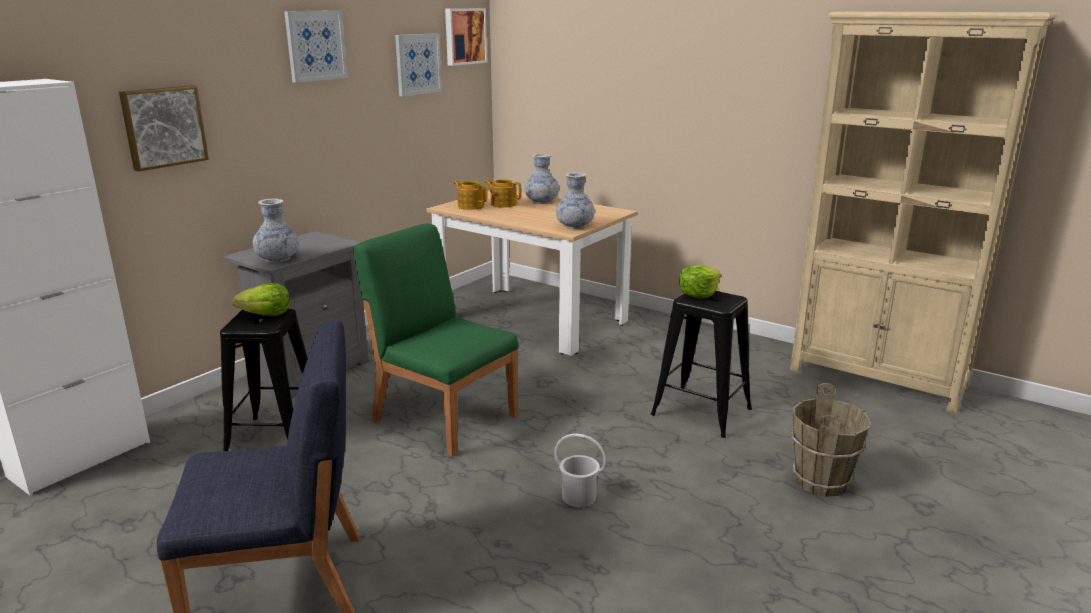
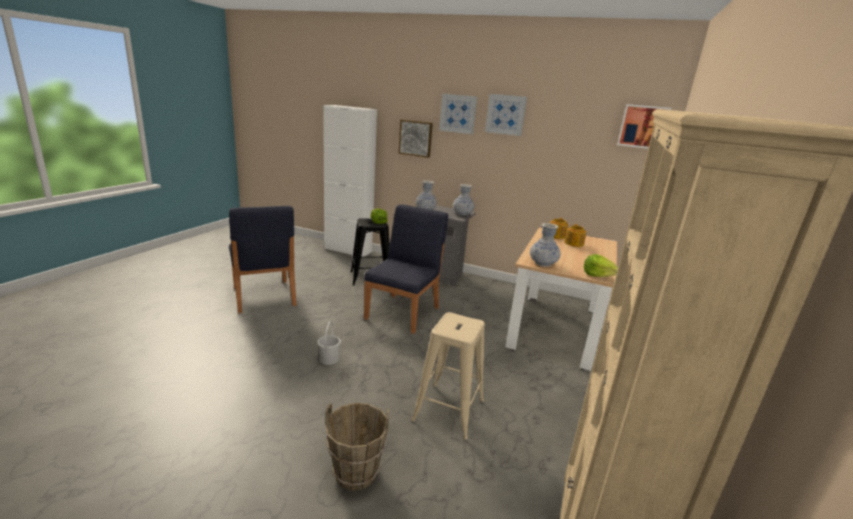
camera: 75 degrees right, 0 degrees up
green chair [353,223,519,457] -> blue chair [364,204,448,334]
picture [395,33,442,96] -> picture moved to [439,94,477,134]
vase [525,154,559,204] -> vase moved to [453,184,474,216]
black stool [651,291,752,438] -> beige stool [411,312,485,440]
lettuce [679,265,721,299] -> lettuce moved to [584,254,618,277]

